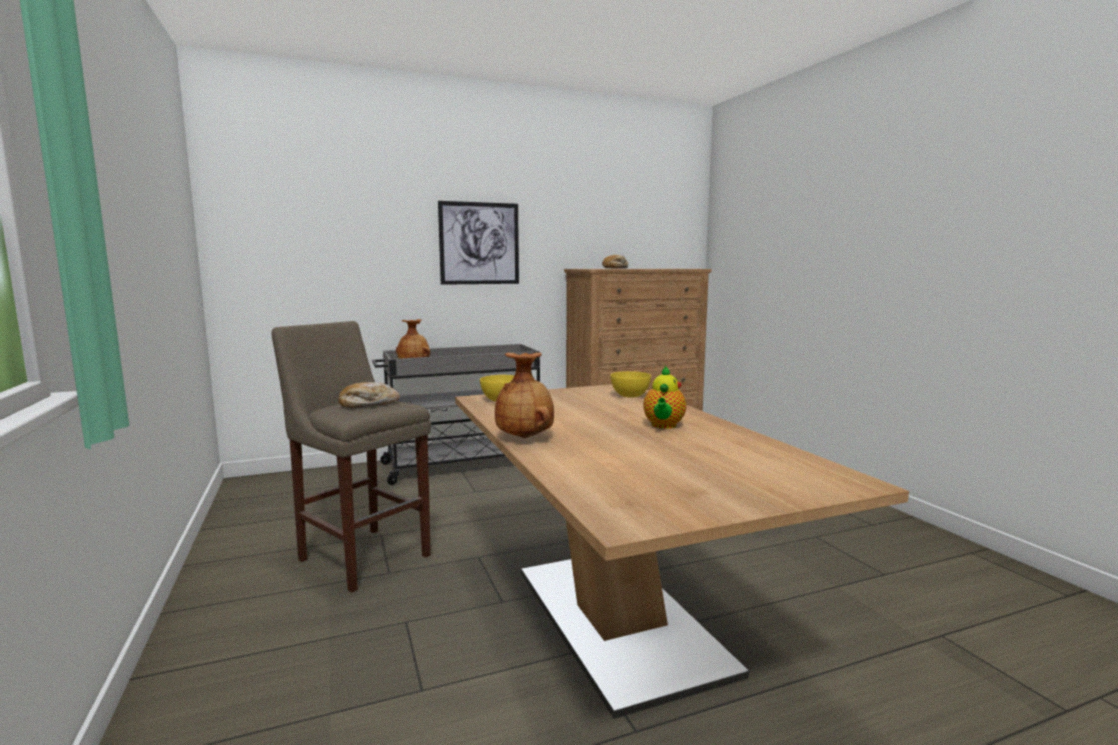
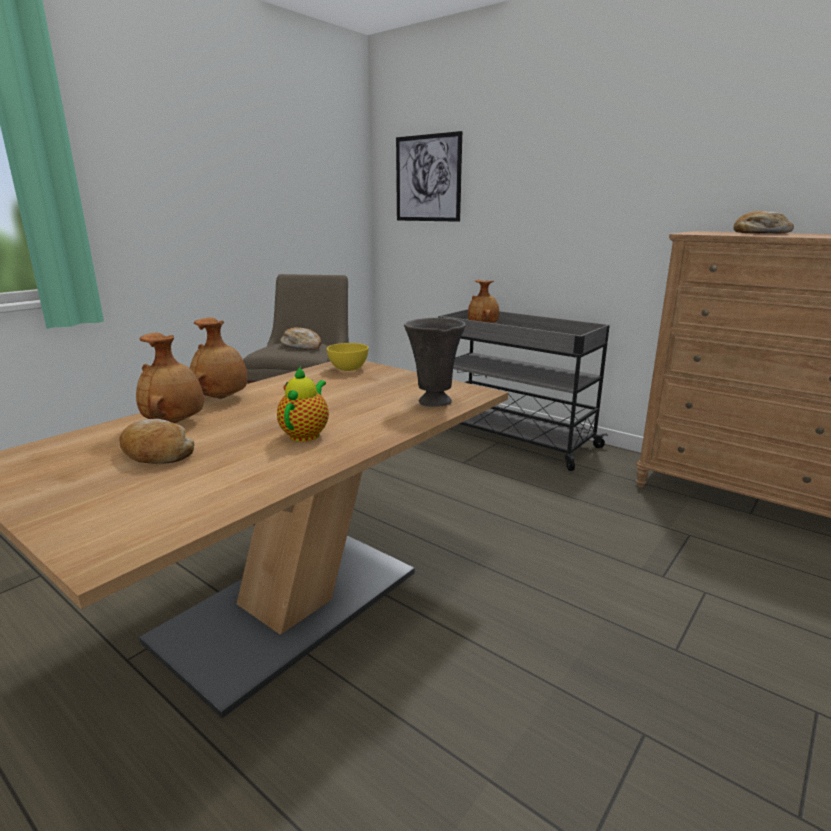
camera: 60 degrees right, 10 degrees up
picture [438,201,519,285] -> picture moved to [396,131,462,222]
yellow bowl [610,371,651,398] -> grey vase [404,318,466,407]
teapot [643,365,686,429] -> teapot turned 120 degrees clockwise [277,366,329,442]
none -> bread [119,419,194,464]
none -> brown vase [136,332,204,423]

